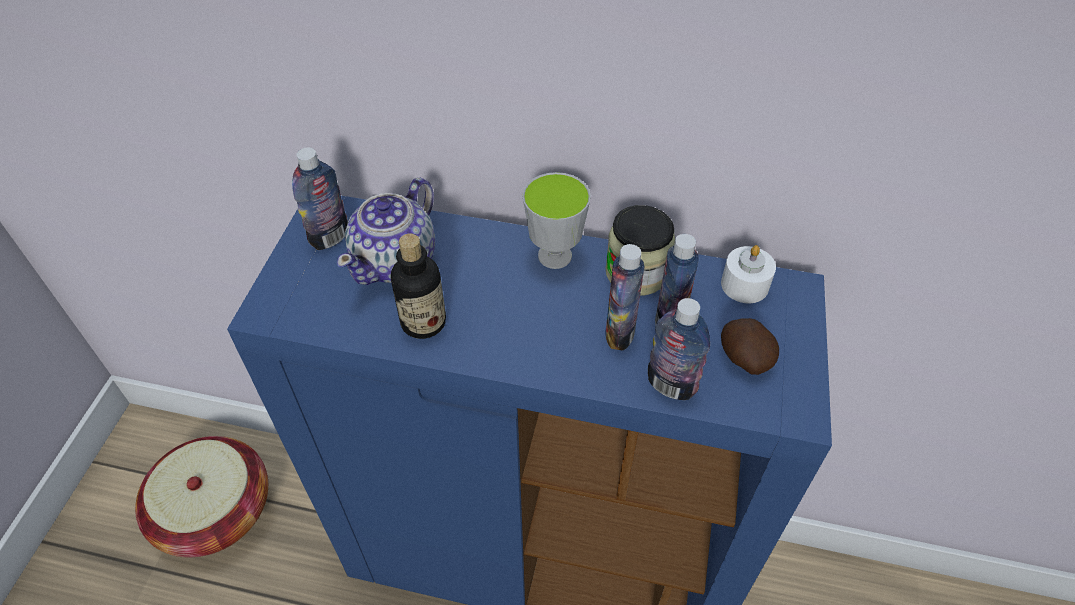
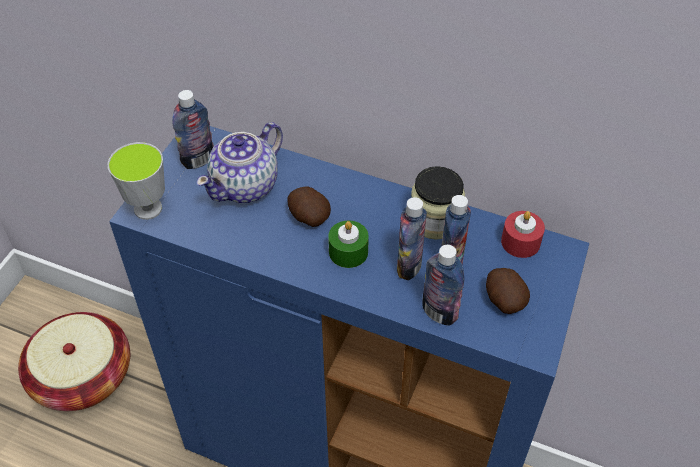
camera: 10 degrees right, 0 degrees up
bottle [391,233,446,339] -> none
cup [522,172,591,269] -> cup moved to [107,142,165,220]
white candle [721,245,776,303] -> red candle [501,211,545,258]
none -> potato [287,187,331,227]
none -> green candle [328,220,369,268]

